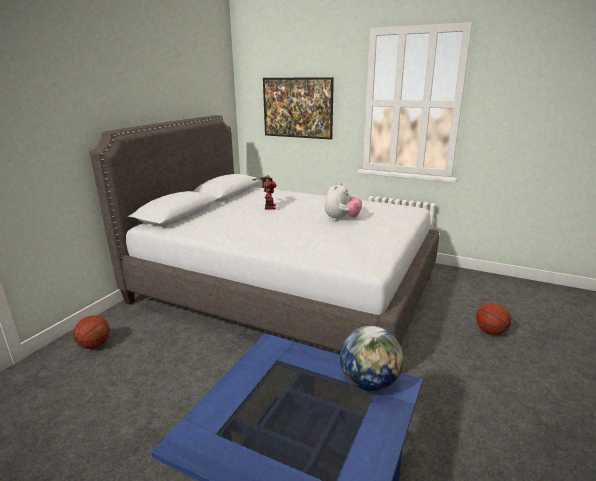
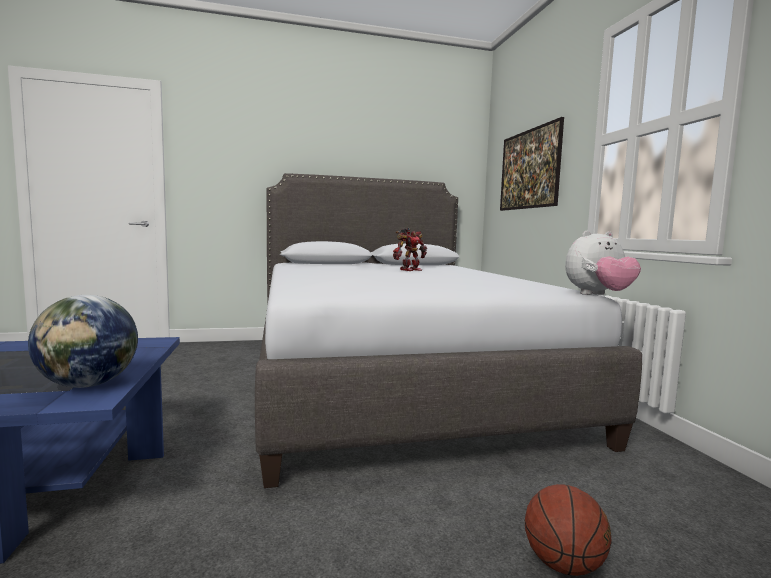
camera: 50 degrees right, 15 degrees down
basketball [73,315,110,349] -> none
plush toy [325,182,362,221] -> plush toy moved to [565,231,641,295]

